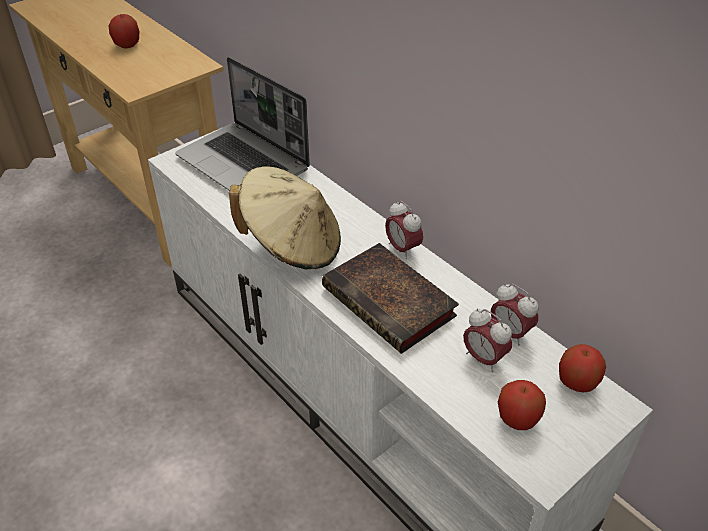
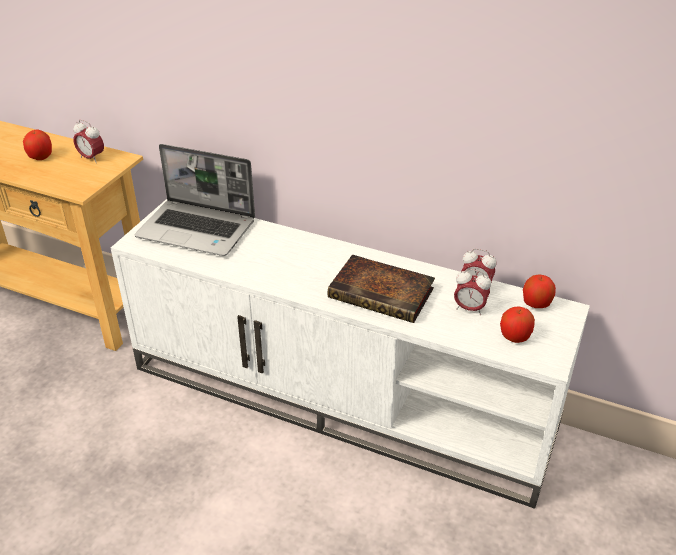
camera: 25 degrees left, 5 degrees down
beige hat [229,166,341,269] -> none
alarm clock [385,201,423,260] -> alarm clock moved to [73,120,104,163]

